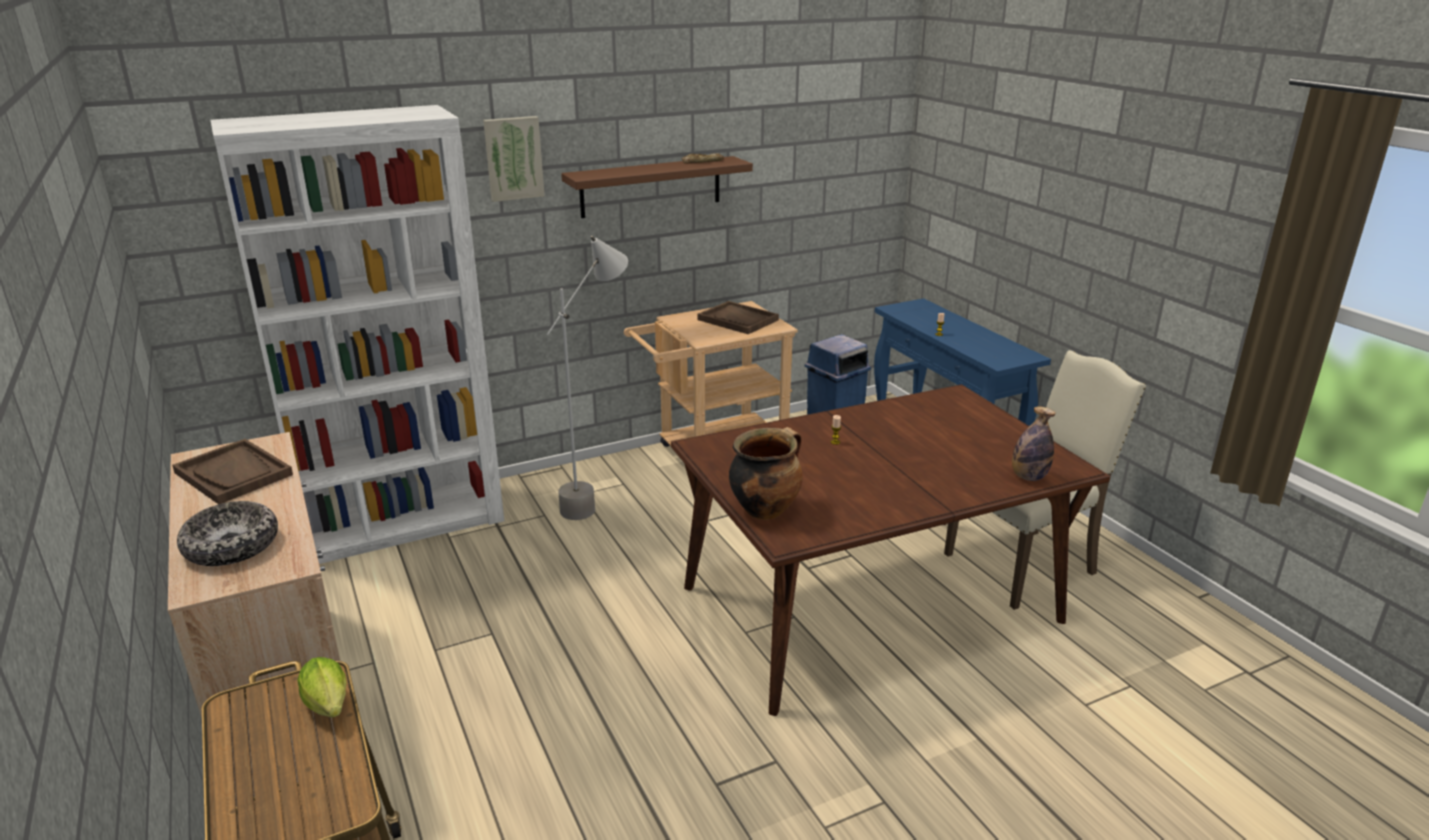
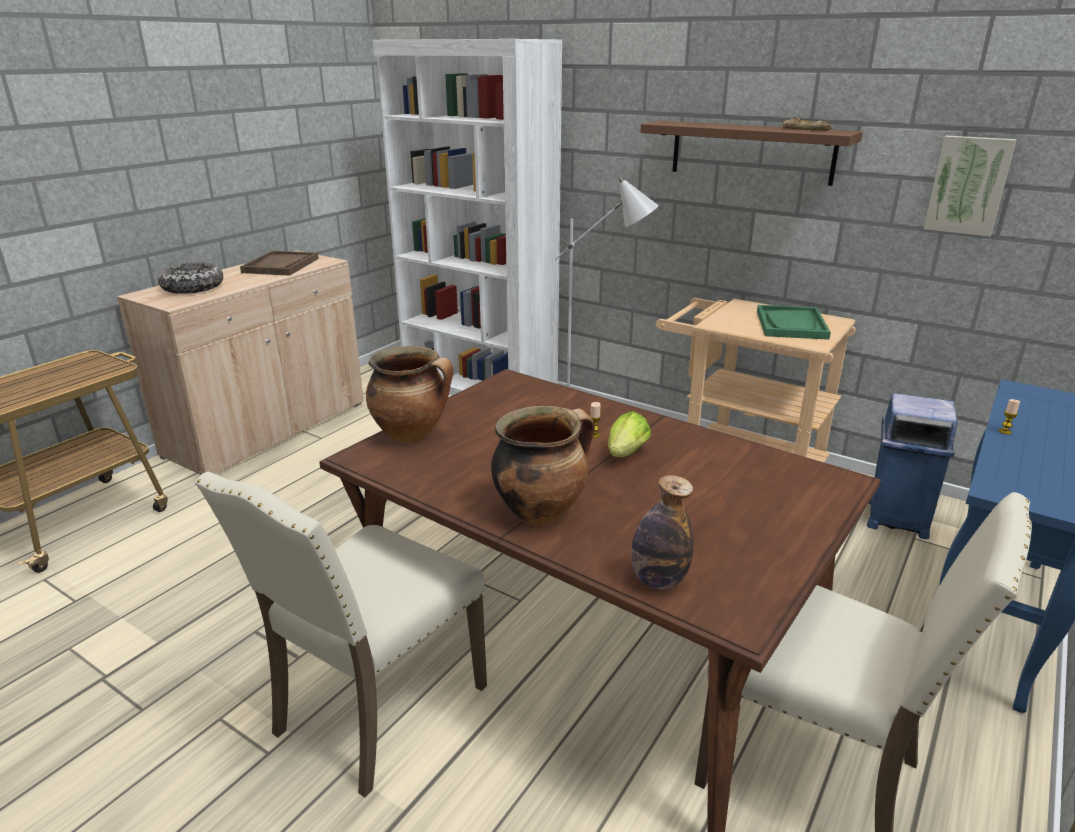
camera: 60 degrees right, 0 degrees up
lettuce [297,657,347,717] -> lettuce moved to [608,411,651,457]
picture [483,116,545,202] -> picture moved to [924,136,1017,237]
brown tray [697,301,779,334] -> green tray [757,305,831,340]
none -> beige chair [195,472,487,798]
none -> cooking pot [491,406,595,525]

